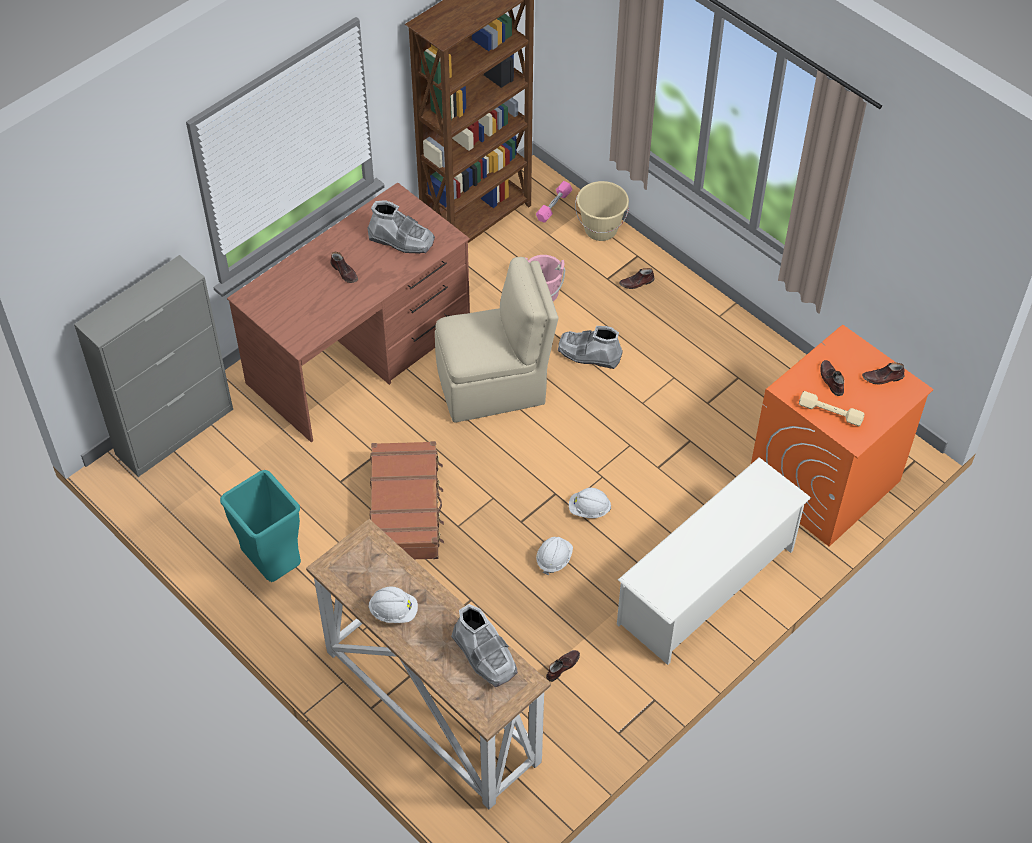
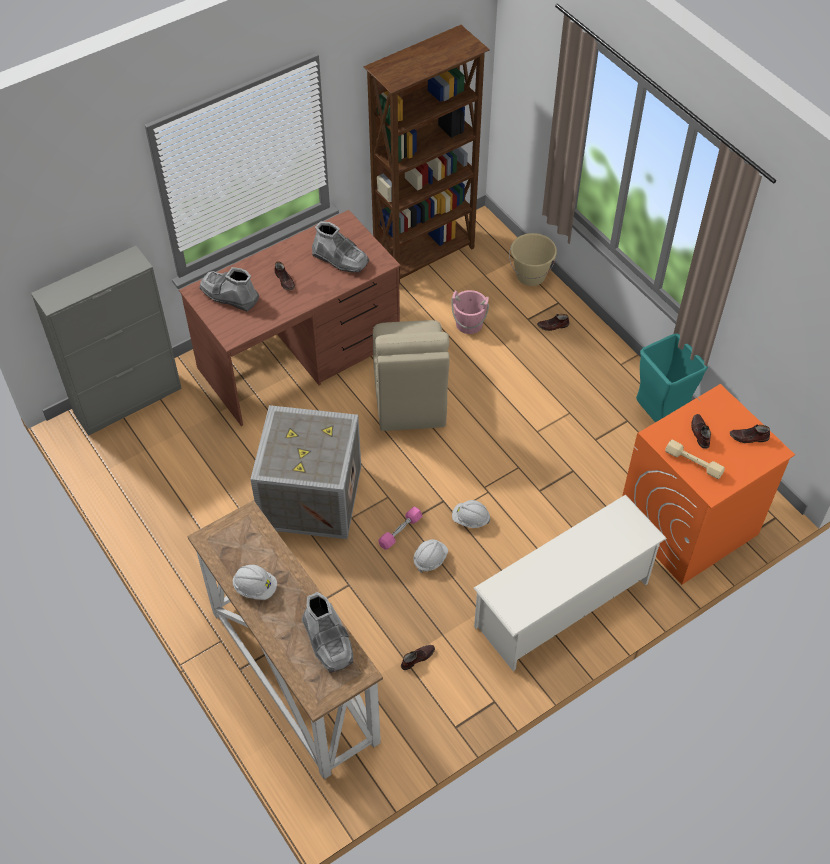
camera: 10 degrees right, 0 degrees up
turquoise trash can [220,470,301,582] -> turquoise trash can moved to [636,333,708,422]
brown suitcase [369,441,444,559] -> crate [250,405,361,539]
beige chair [435,257,559,423] -> beige chair turned 90 degrees clockwise [373,320,450,431]
pink dumbbell [536,181,573,223] -> pink dumbbell moved to [378,506,422,549]
grey boot [558,326,623,369] -> grey boot moved to [199,267,259,312]

